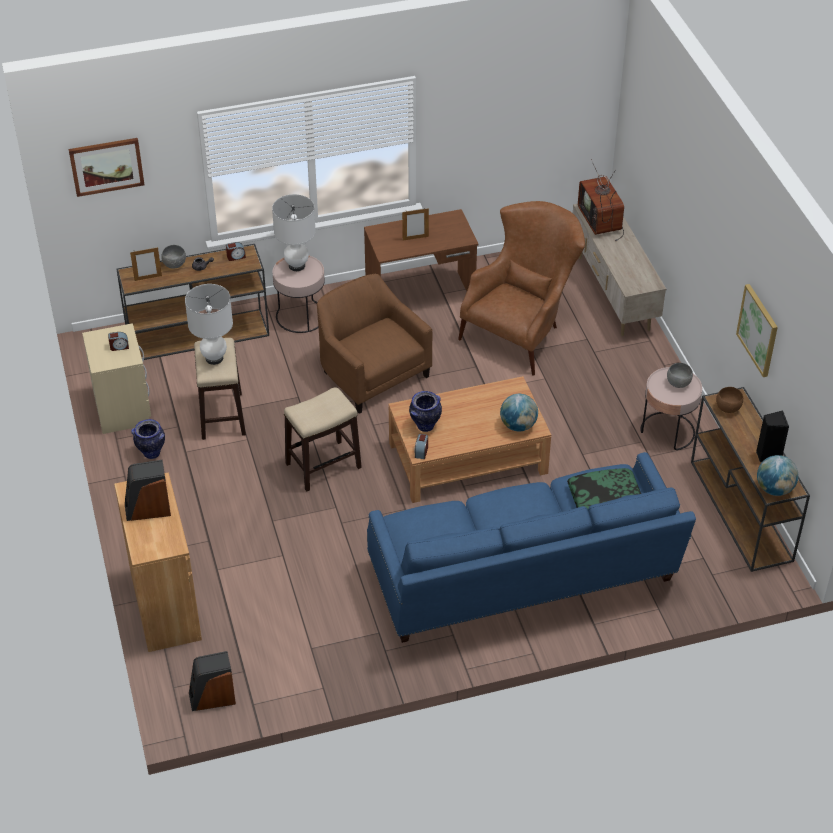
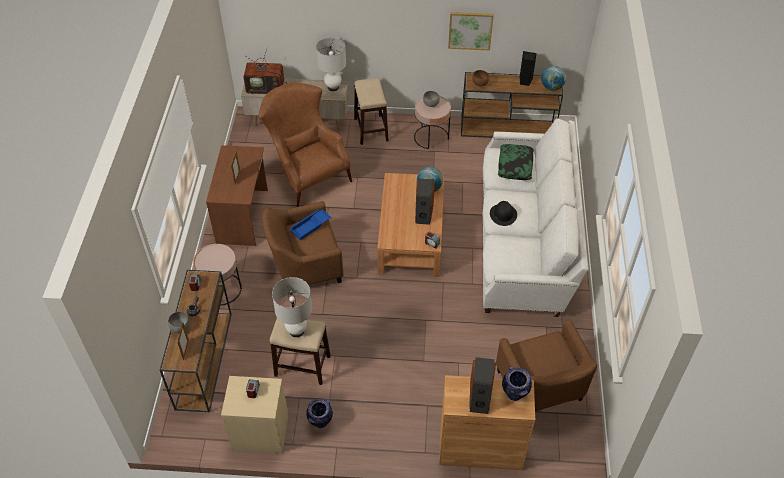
camera: 70 degrees left, 5 degrees up
picture [69,138,145,197] -> none
speaker [189,651,236,711] -> speaker moved to [415,179,435,225]
white table lamp [272,194,316,271] -> white table lamp moved to [316,37,346,91]
stool [284,387,362,492] -> stool moved to [354,78,389,145]
blue sofa [367,452,696,643] -> white sofa [483,118,588,317]
vase [409,391,442,432] -> vase moved to [502,367,532,401]
none -> blue tray [289,209,331,240]
none -> black hat [490,201,517,226]
none -> brown armchair [496,320,597,412]

